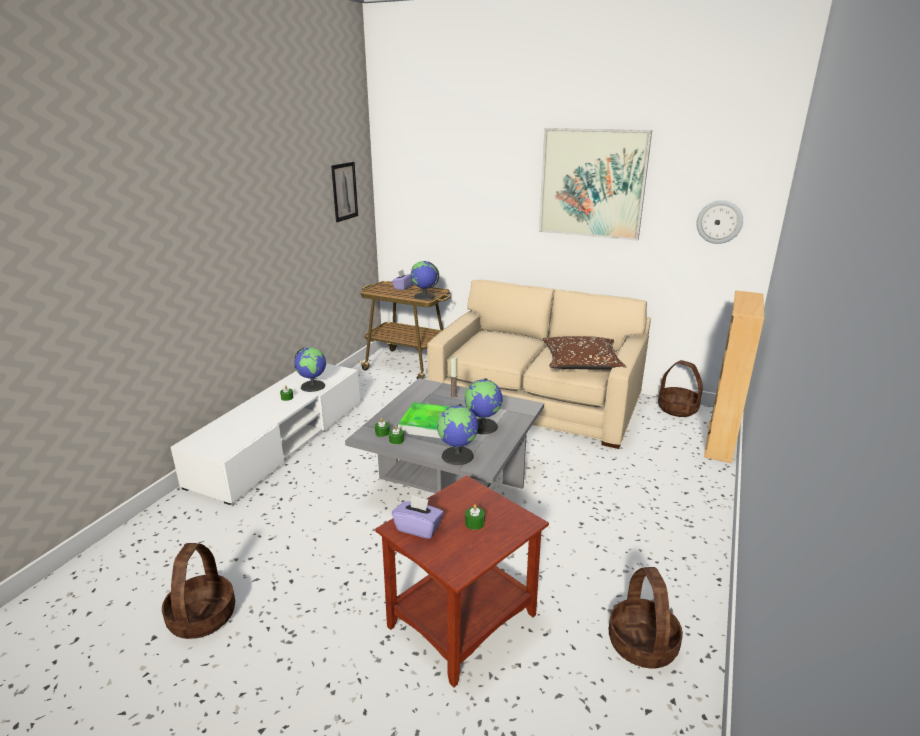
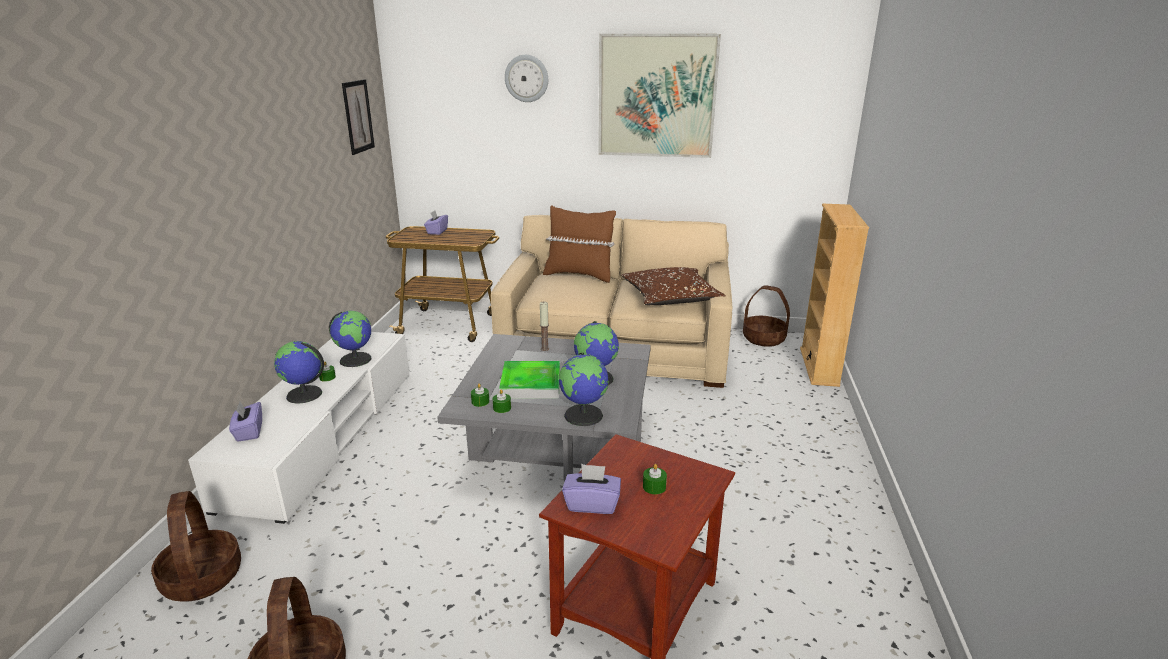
camera: 15 degrees left, 0 degrees up
globe [411,261,439,300] -> globe moved to [274,341,324,404]
basket [609,567,683,668] -> basket moved to [151,491,241,602]
wall clock [696,200,743,244] -> wall clock moved to [505,55,548,102]
none -> purple tissue box [229,402,262,442]
none -> brown pillow [543,205,616,283]

